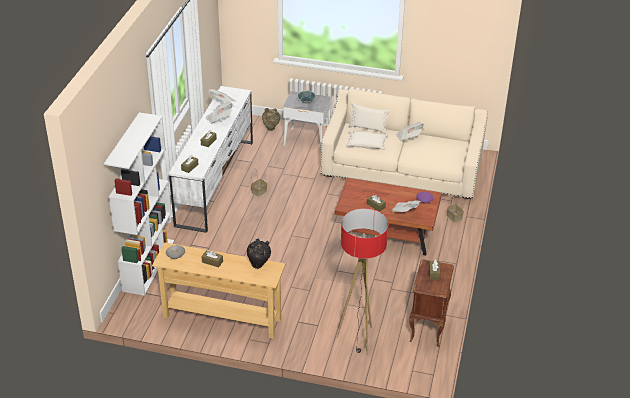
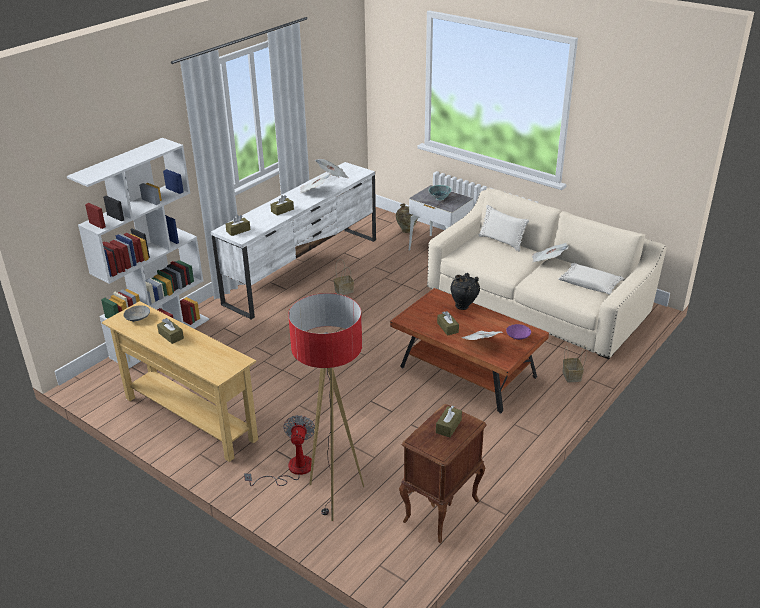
camera: 25 degrees right, 5 degrees down
black vase [247,239,271,269] -> black vase moved to [450,273,480,310]
white pillow [346,130,388,150] -> white pillow moved to [558,263,624,295]
none -> fan [244,415,315,486]

